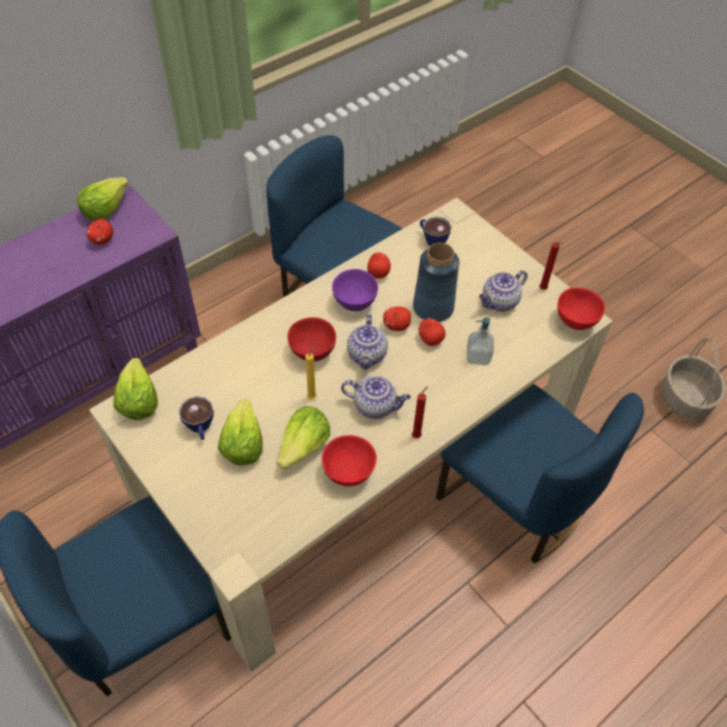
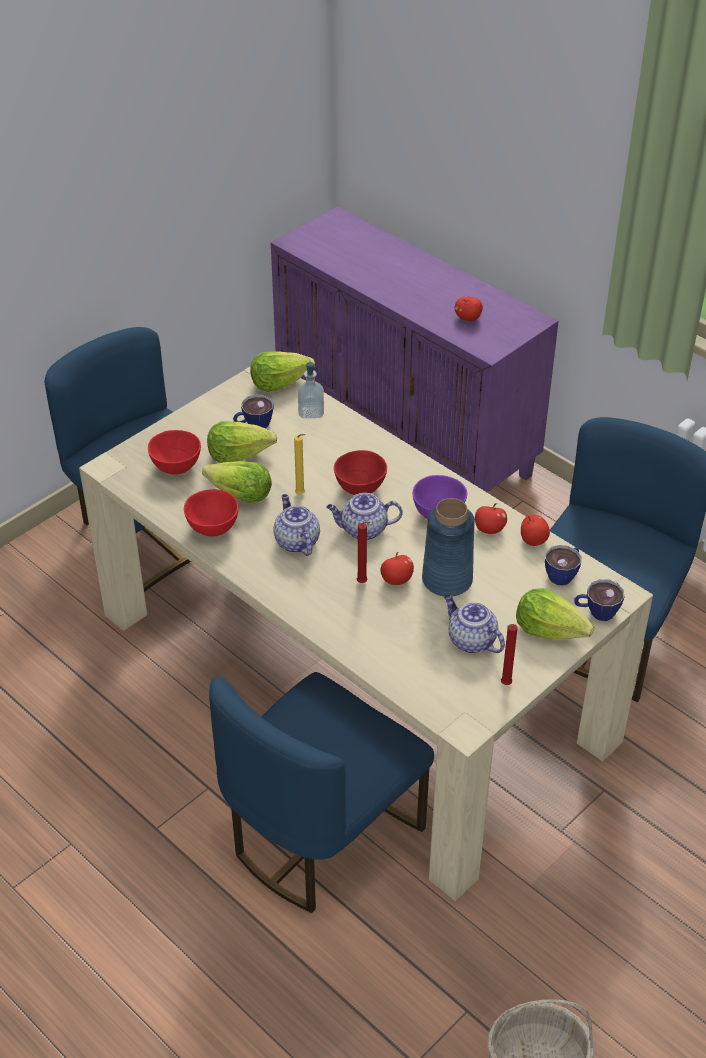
camera: 85 degrees right, 10 degrees down
lettuce [77,177,129,221] -> lettuce moved to [516,588,594,639]
teapot [341,376,411,419] -> teapot turned 150 degrees clockwise [274,494,320,556]
apple [383,307,411,331] -> apple moved to [521,514,550,546]
red candle [412,386,428,439] -> red candle moved to [357,522,371,583]
soap dispenser [467,317,494,365] -> soap dispenser moved to [298,360,324,418]
red bowl [558,287,605,330] -> red bowl moved to [148,430,201,475]
none -> cup [574,579,624,621]

